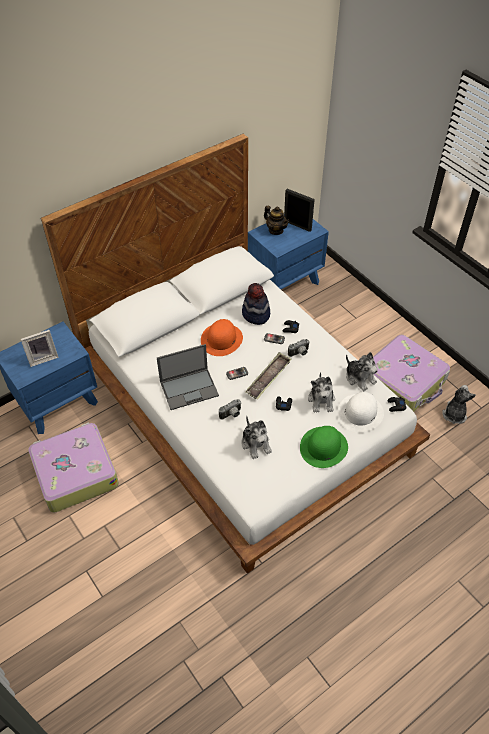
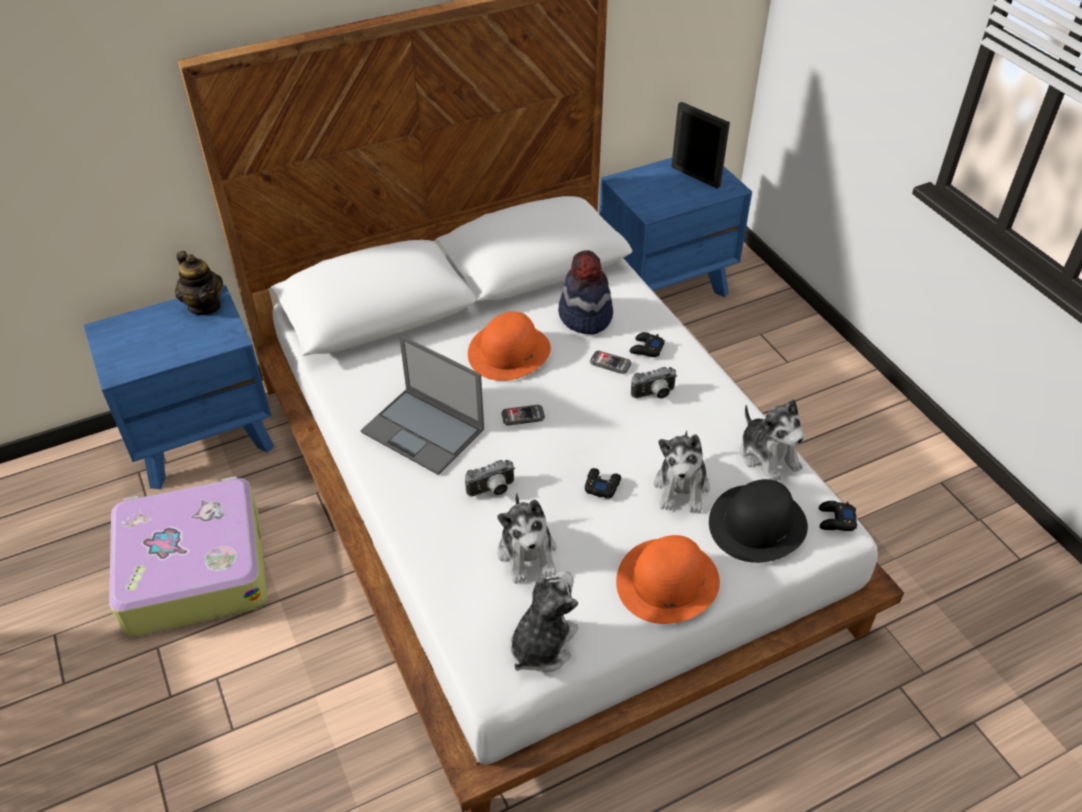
camera: 10 degrees right, 5 degrees down
picture frame [20,330,59,367] -> none
laptop [157,344,219,410] -> laptop turned 45 degrees clockwise [360,335,484,475]
tray [245,352,291,400] -> none
teapot [264,206,289,235] -> teapot moved to [175,251,223,315]
green hat [300,426,348,468] -> orange hat [616,535,720,624]
white hat [337,392,384,433] -> black hat [709,479,808,563]
suitcase [373,335,450,412] -> none
plush toy [442,385,476,424] -> plush toy moved to [510,571,579,672]

